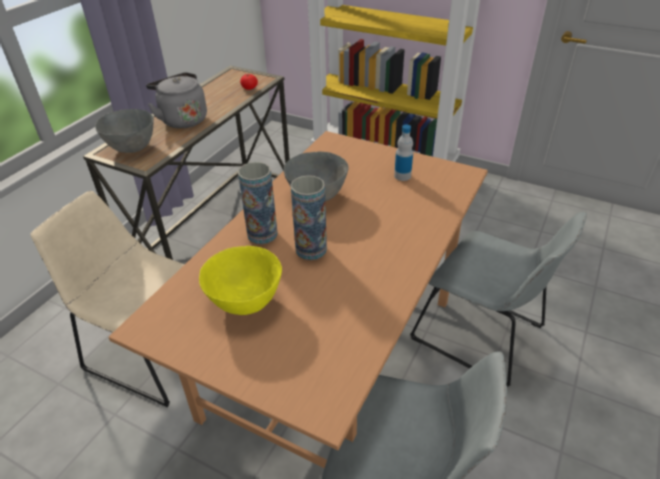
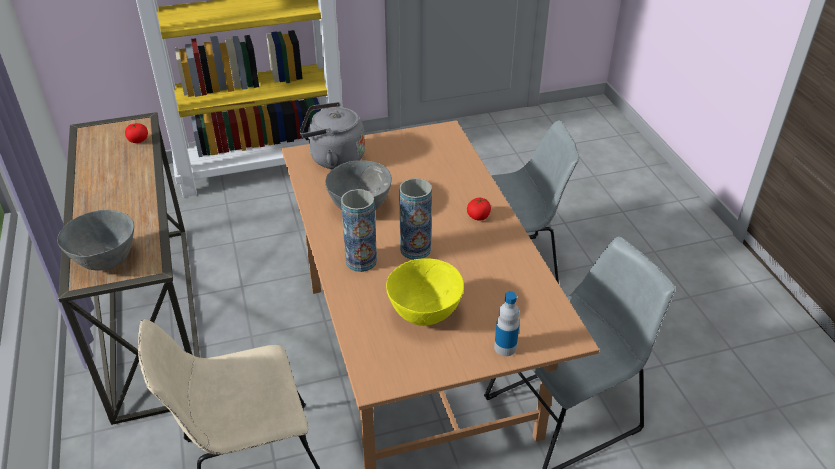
camera: 45 degrees left, 0 degrees up
grey kettle [146,72,207,128] -> grey kettle moved to [299,102,365,169]
bottle [394,125,413,181] -> bottle moved to [494,291,520,356]
none -> tomato [467,198,491,221]

